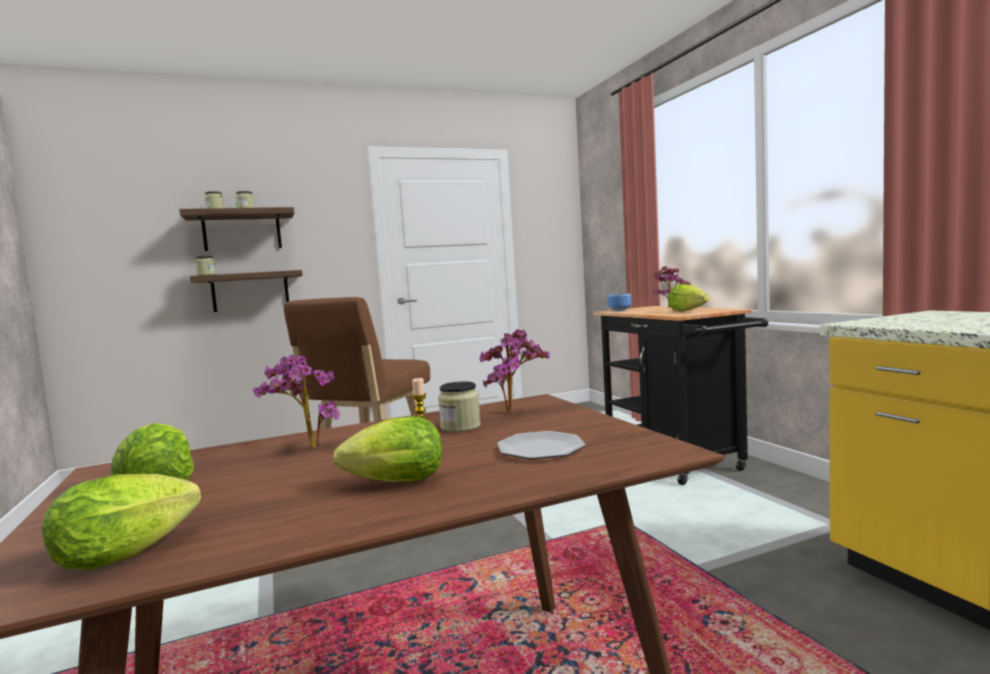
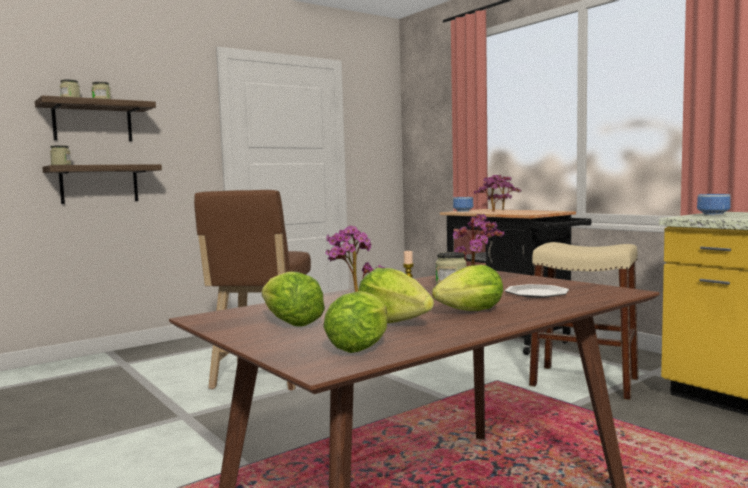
camera: 15 degrees left, 0 degrees up
lettuce [668,284,709,311] -> lettuce moved to [358,268,434,323]
none -> potted plant [474,175,508,212]
none -> beige stool [529,242,639,400]
none -> bowl [697,194,731,216]

